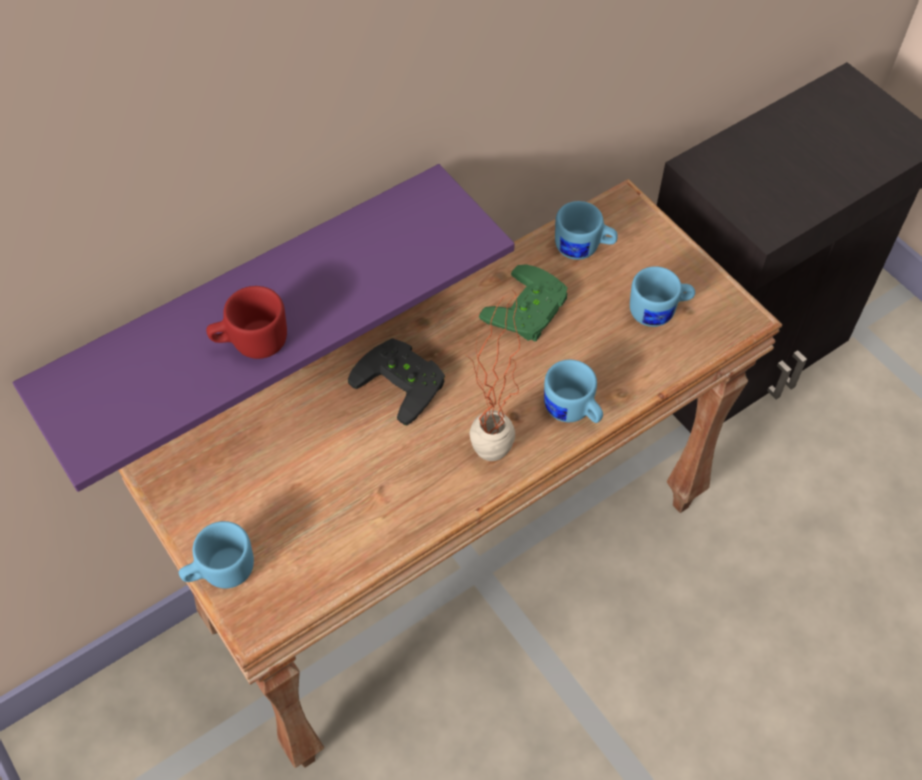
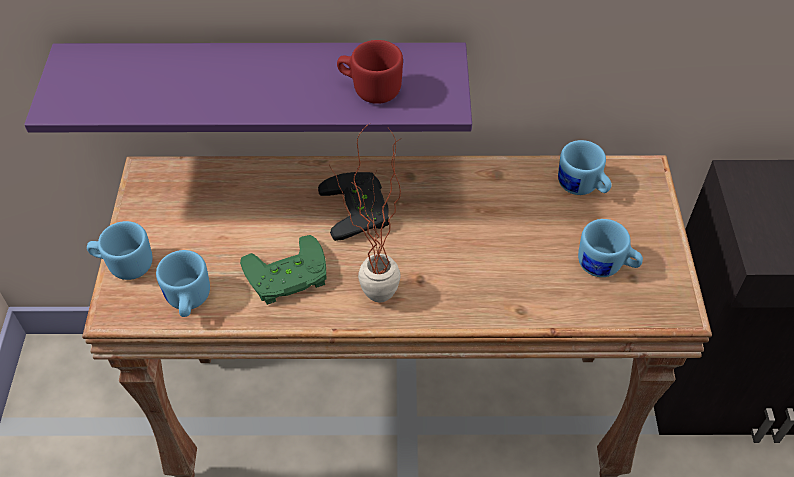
camera: 35 degrees right, 5 degrees down
red mug [206,286,287,359] -> red mug moved to [337,40,403,104]
green game controller [479,264,568,341] -> green game controller moved to [240,235,327,305]
blue mug [544,360,603,423] -> blue mug moved to [156,250,210,317]

